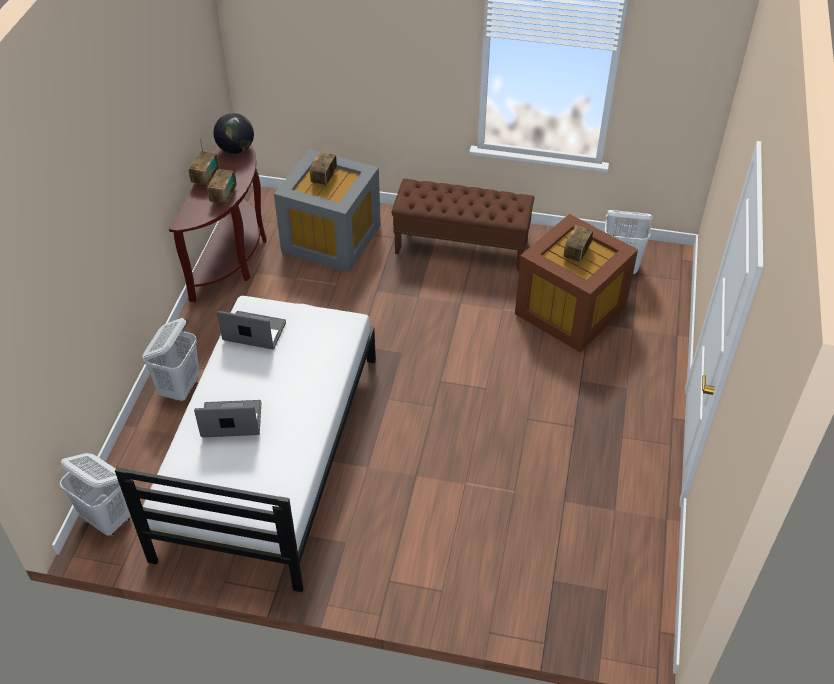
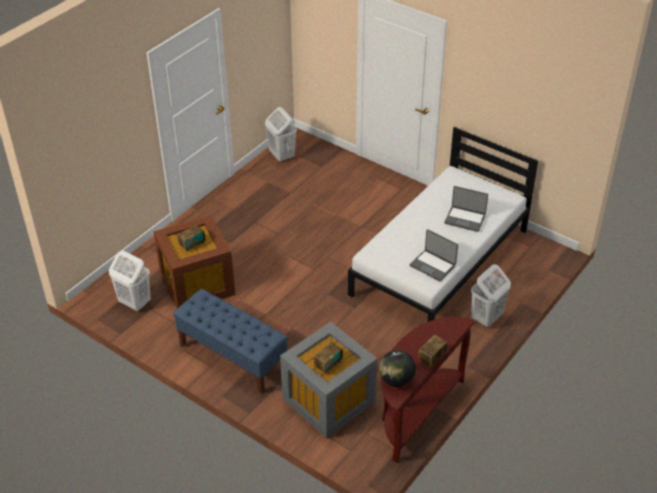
camera: 155 degrees left, 5 degrees down
white laundry basket [60,453,131,536] -> white laundry basket moved to [265,107,297,162]
radio [207,156,237,206] -> none
brown bench [392,179,534,272] -> blue bench [173,289,288,394]

